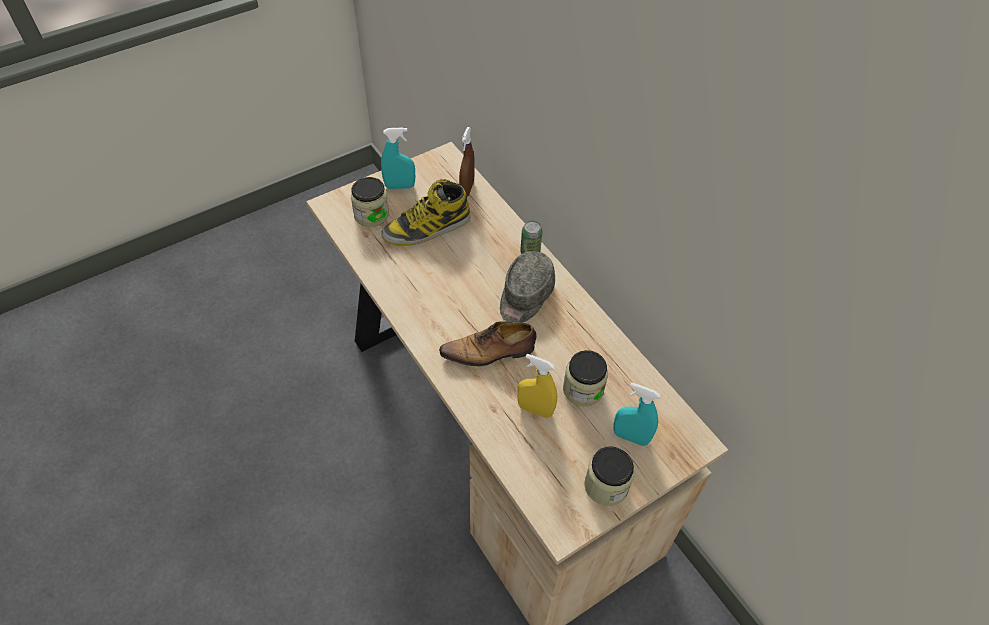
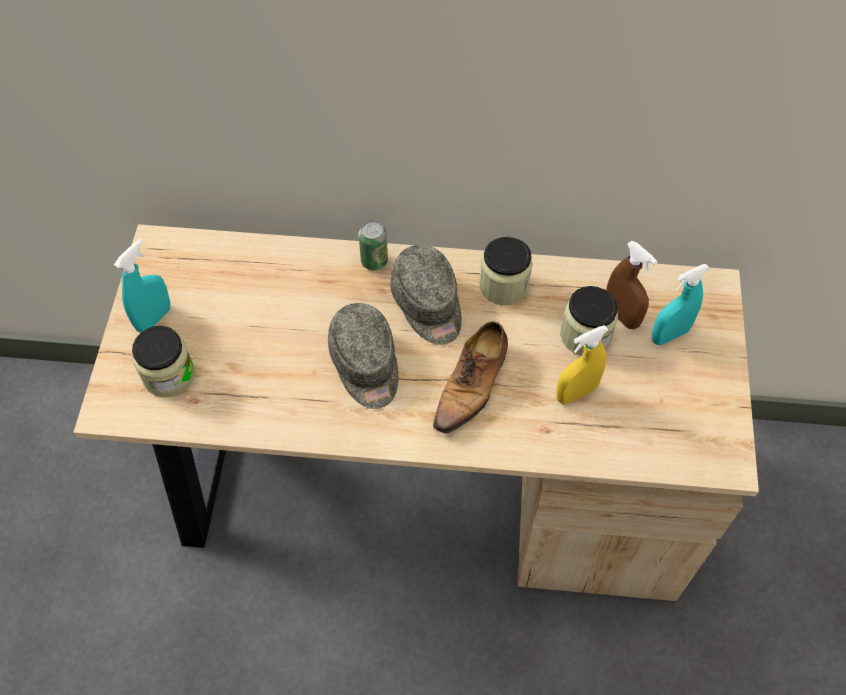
camera: 50 degrees left, 5 degrees up
boot [381,179,470,245] -> none
brown spray bottle [459,127,475,196] -> brown spray bottle moved to [606,241,658,329]
jar [584,446,634,506] -> jar moved to [479,237,533,306]
none -> grey cap [328,303,398,409]

